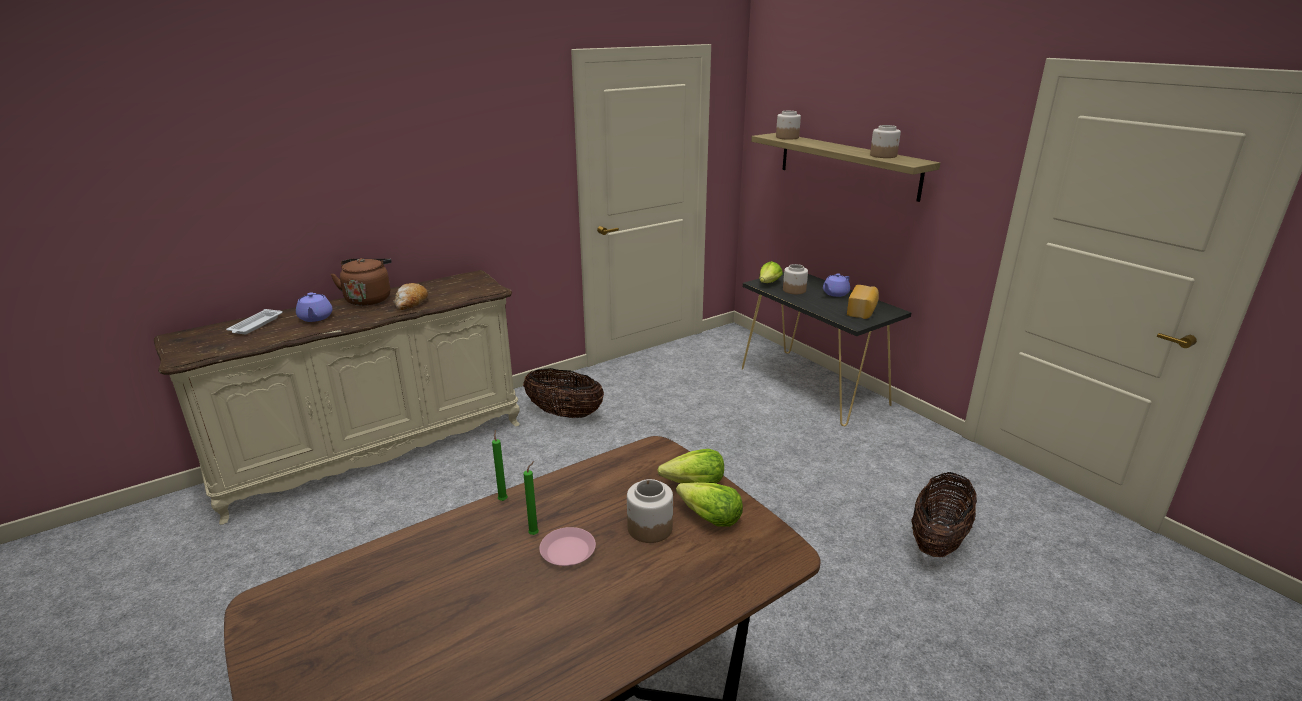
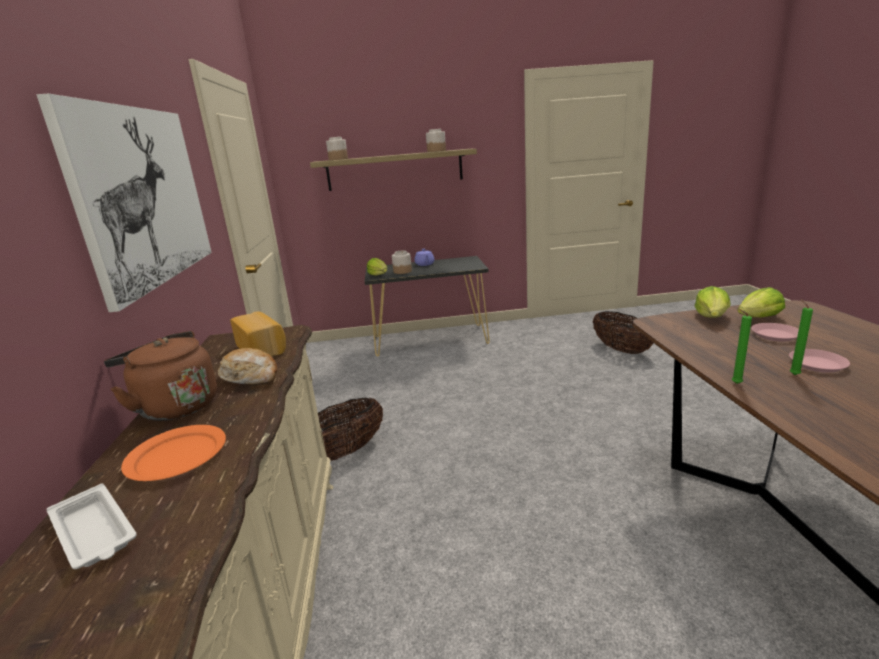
camera: 60 degrees left, 5 degrees down
purple teapot [296,292,333,322] -> orange plate [121,425,226,481]
jar [627,479,673,543] -> pink plate [751,323,799,342]
bread [847,285,879,319] -> bread moved to [230,311,286,356]
none -> picture [37,93,212,312]

